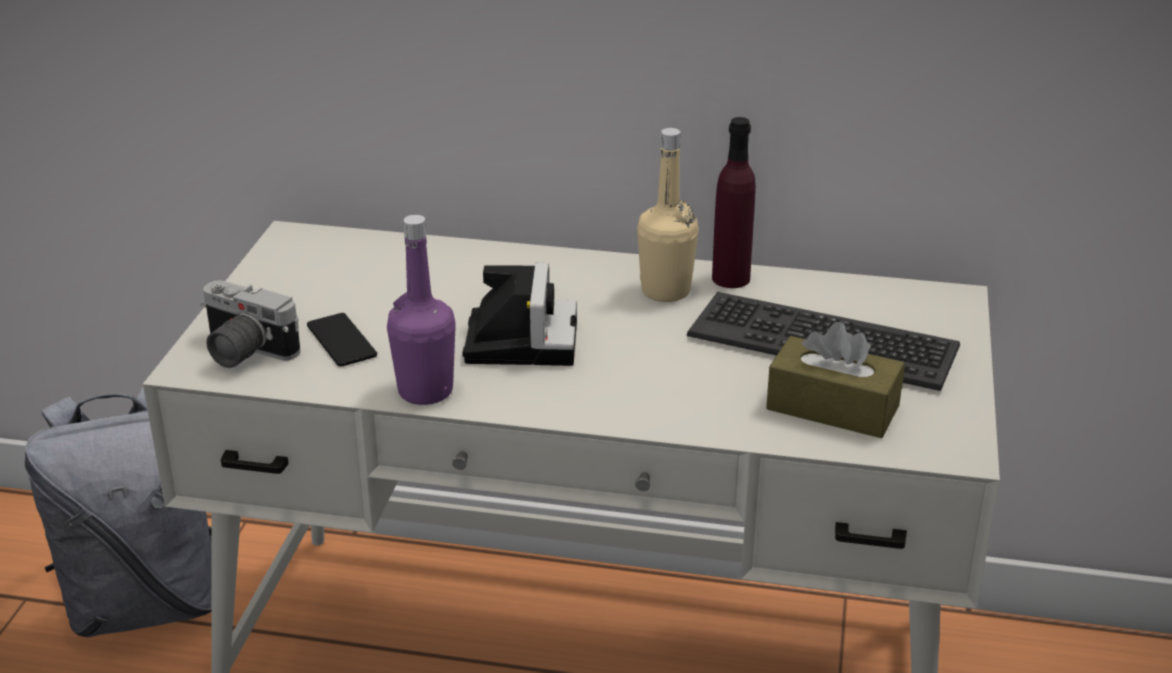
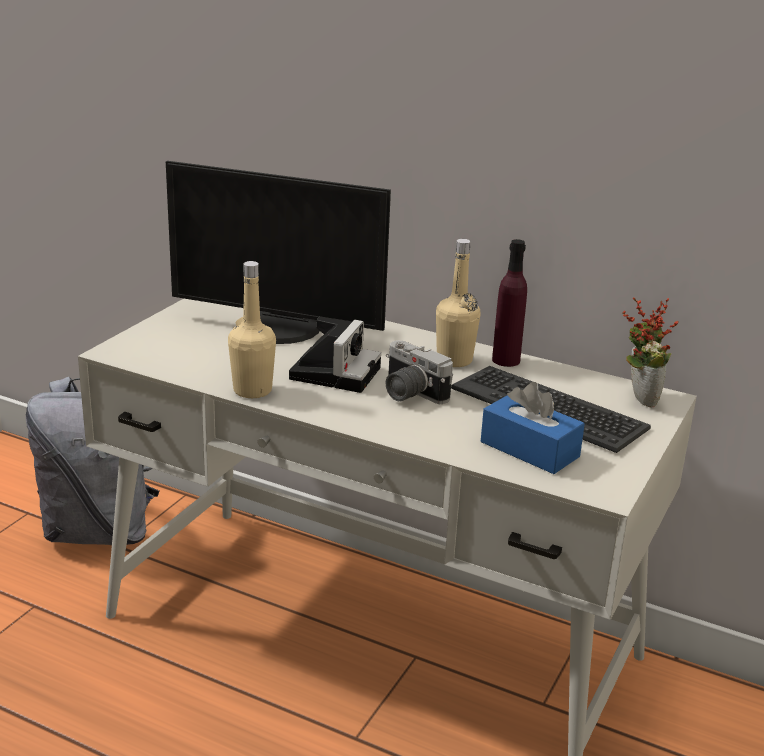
camera: 15 degrees right, 5 degrees down
camera [201,280,300,368] -> camera moved to [386,340,453,404]
phone [307,313,377,367] -> none
purple bottle [387,215,456,405] -> beige bottle [228,261,276,398]
brown tissue box [766,322,905,438] -> blue tissue box [481,382,585,474]
none -> monitor [166,161,391,344]
none -> potted plant [623,297,679,408]

